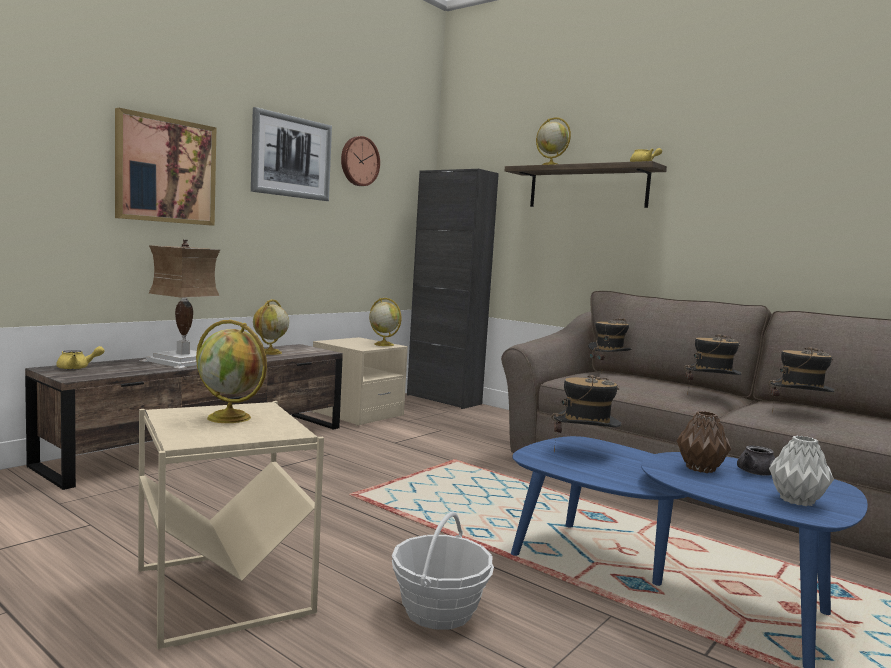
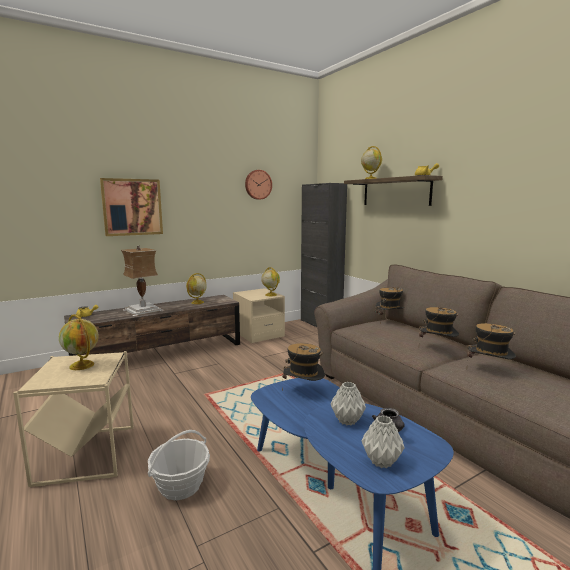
camera: 20 degrees right, 5 degrees up
picture [251,107,332,201] -> none
brown vase [677,411,731,473] -> grey vase [330,382,366,425]

